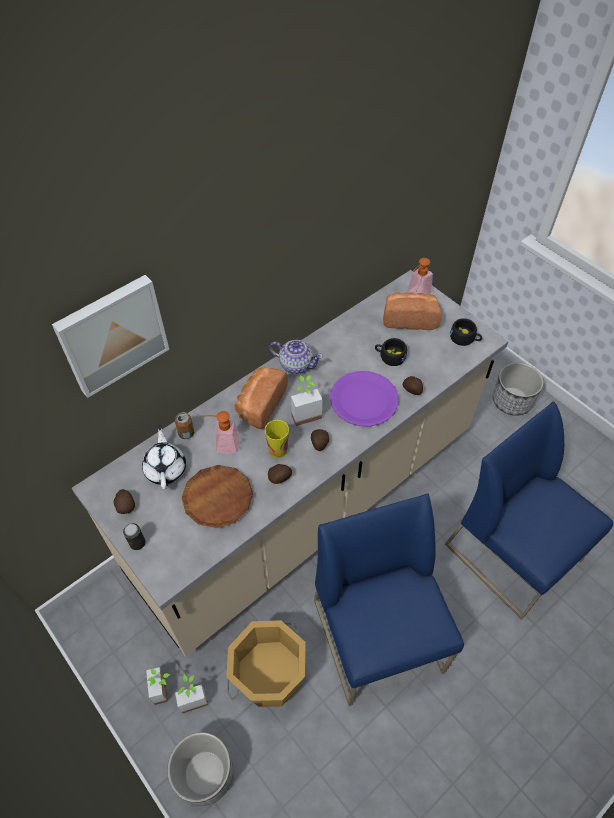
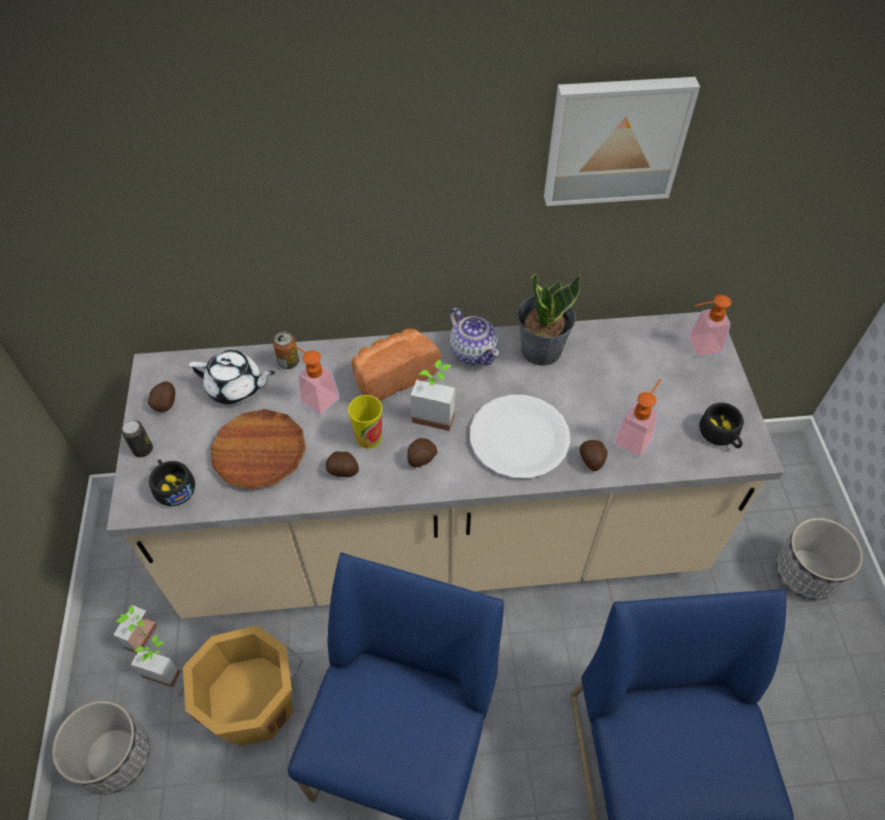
camera: 35 degrees right, 0 degrees up
picture [52,275,169,398] -> picture moved to [544,77,700,206]
white teapot [142,425,186,490] -> white teapot turned 75 degrees clockwise [189,350,275,404]
purple plate [330,371,399,427] -> white plate [470,395,570,479]
black cup [375,338,407,366] -> black cup moved to [149,459,195,506]
bread [383,292,442,330] -> none
none -> potted plant [517,273,581,366]
none -> soap dispenser [614,379,661,456]

